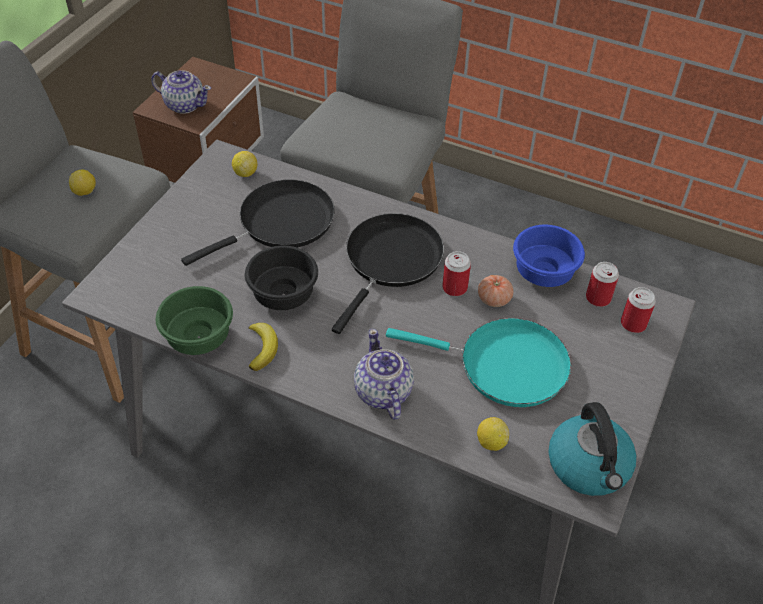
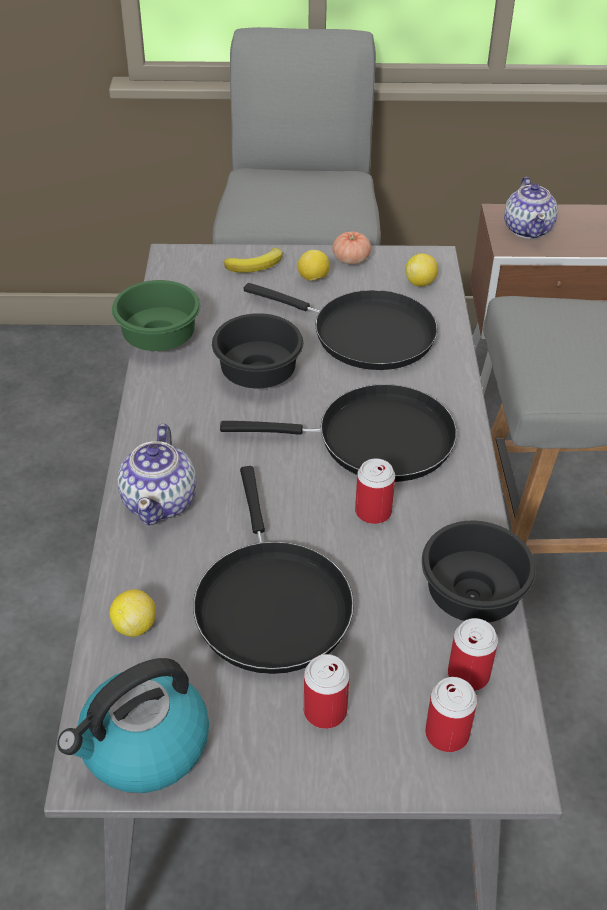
camera: 65 degrees right, 5 degrees down
lemon [69,170,96,196] -> lemon moved to [297,250,330,281]
banana [248,323,278,371] -> banana moved to [224,248,283,273]
teapot [354,329,414,420] -> teapot turned 135 degrees clockwise [117,424,196,525]
turquoise frying pan [386,318,571,407] -> black frying pan [193,466,354,674]
tomato [478,275,513,307] -> tomato moved to [332,231,371,265]
blue bowl [513,225,585,287] -> black bowl [422,521,536,623]
none -> can [304,654,349,729]

